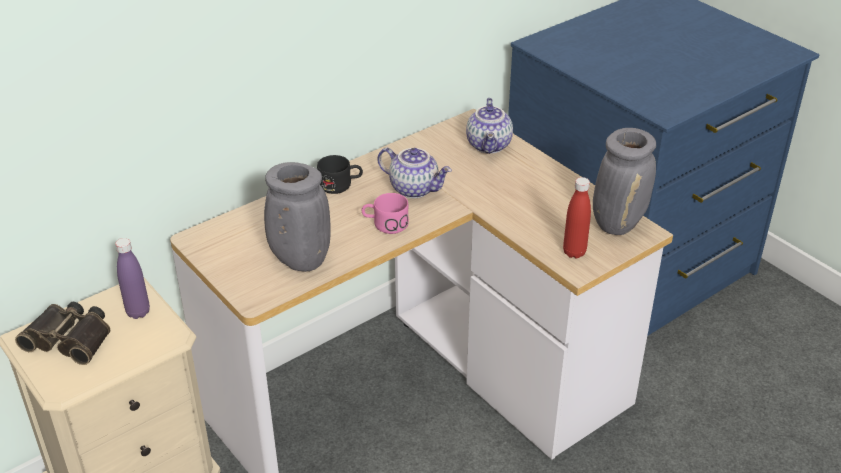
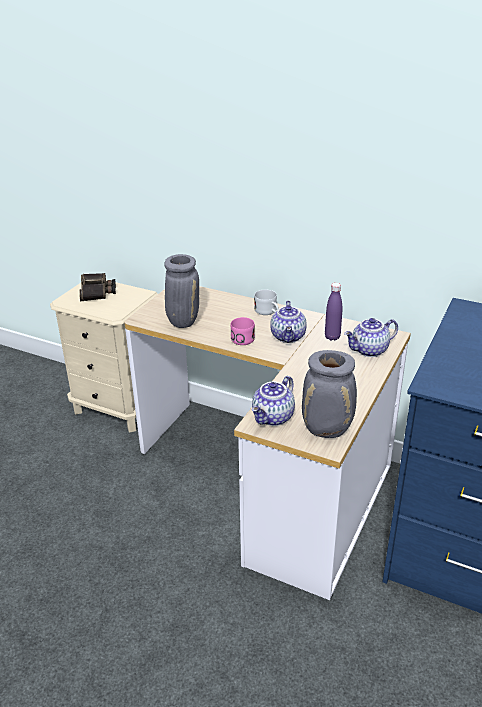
camera: 65 degrees right, 5 degrees down
purple bottle [115,238,150,319] -> purple bottle moved to [325,283,342,340]
black mug [317,155,363,194] -> white mug [254,290,279,315]
red bottle [563,177,591,258] -> teapot [252,376,295,426]

